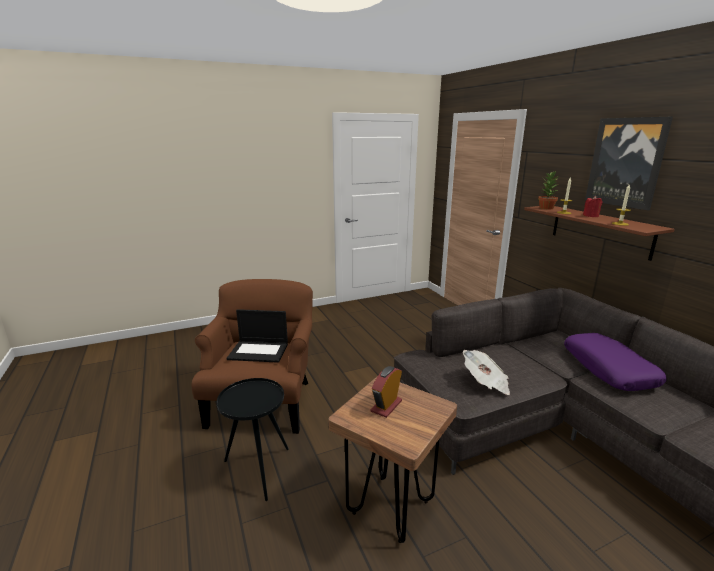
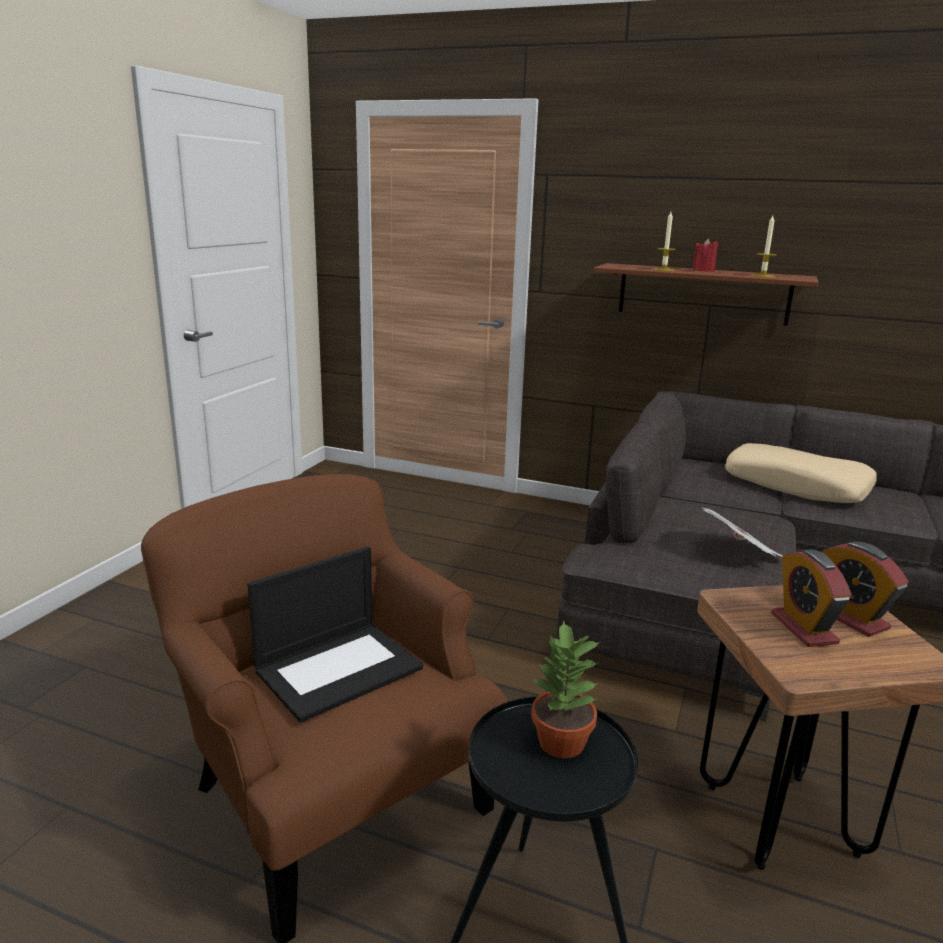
camera: 45 degrees left, 0 degrees up
potted plant [538,171,559,209] -> potted plant moved to [531,620,600,758]
purple pillow [564,333,666,391] -> beige pillow [725,443,877,503]
picture [585,117,673,211] -> none
none -> alarm clock [822,541,908,637]

